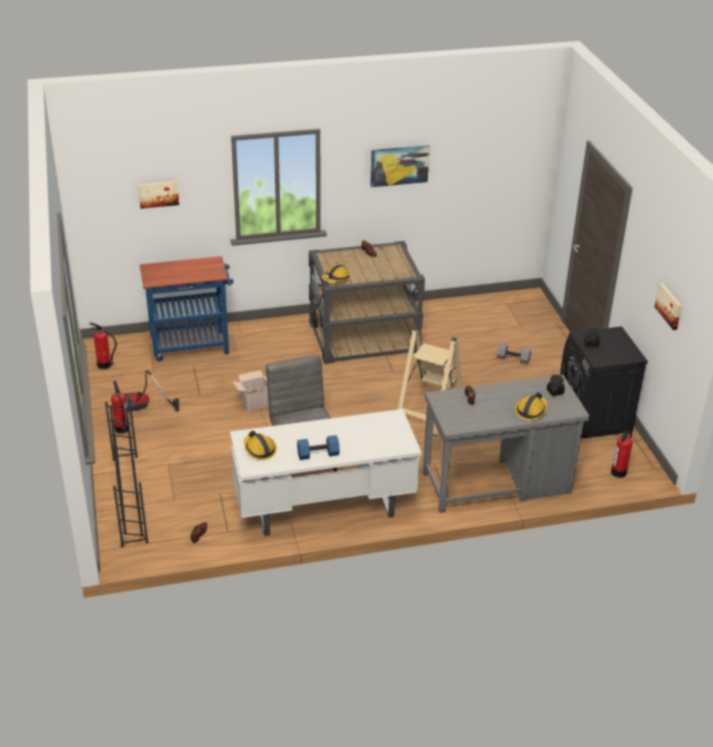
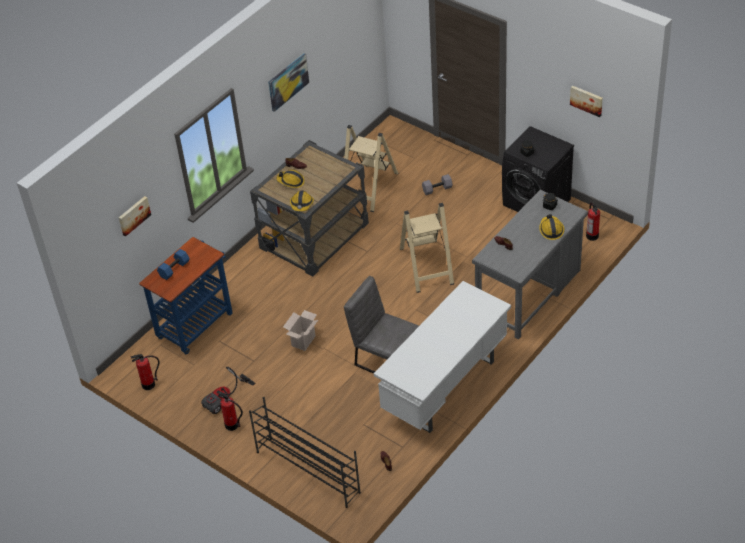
camera: 35 degrees left, 10 degrees up
hard hat [244,431,277,461] -> hard hat moved to [277,170,305,188]
blue dumbbell [297,435,340,460] -> blue dumbbell moved to [157,249,190,280]
none -> beige step ladder [344,125,398,212]

